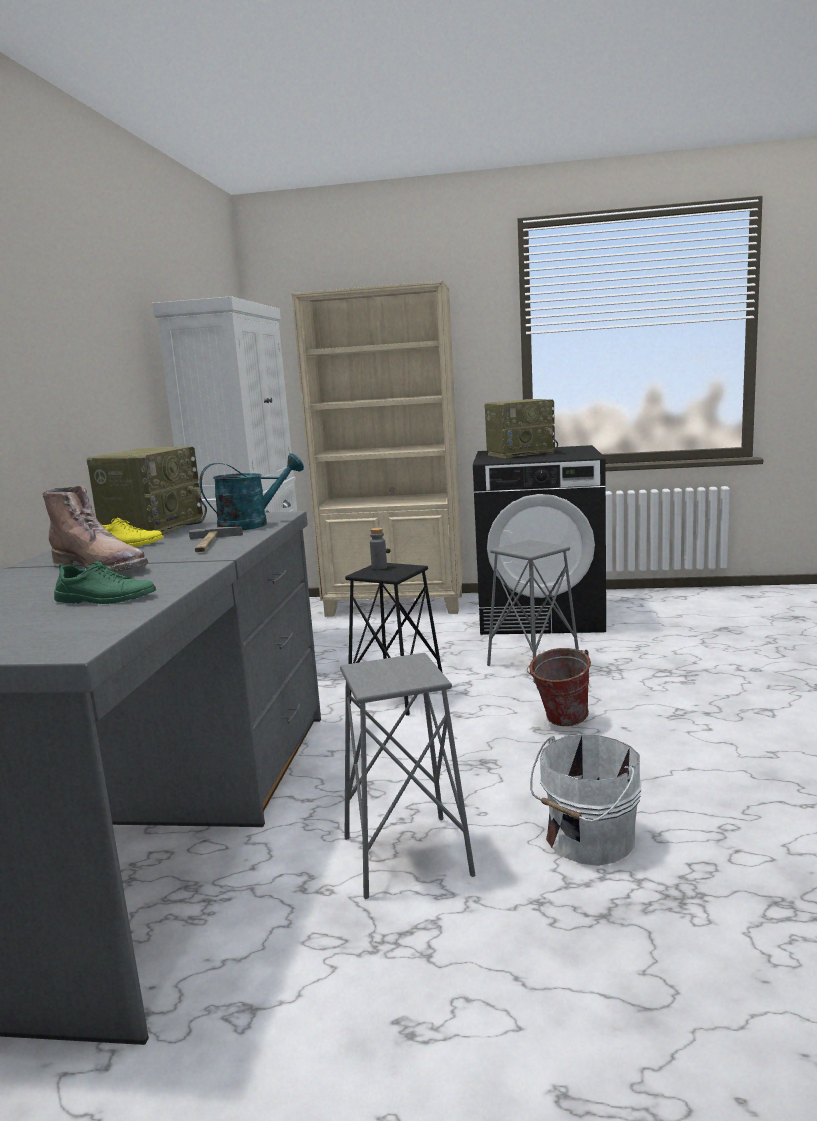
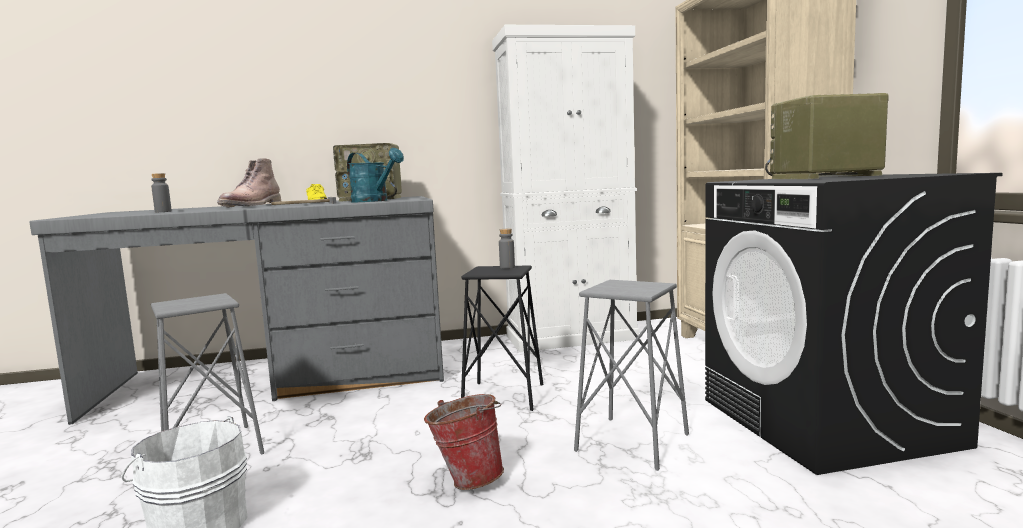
camera: 70 degrees right, 5 degrees down
green shoe [54,561,156,604] -> grey bottle [151,173,172,213]
radio [485,399,558,458] -> radio turned 120 degrees clockwise [765,93,889,179]

